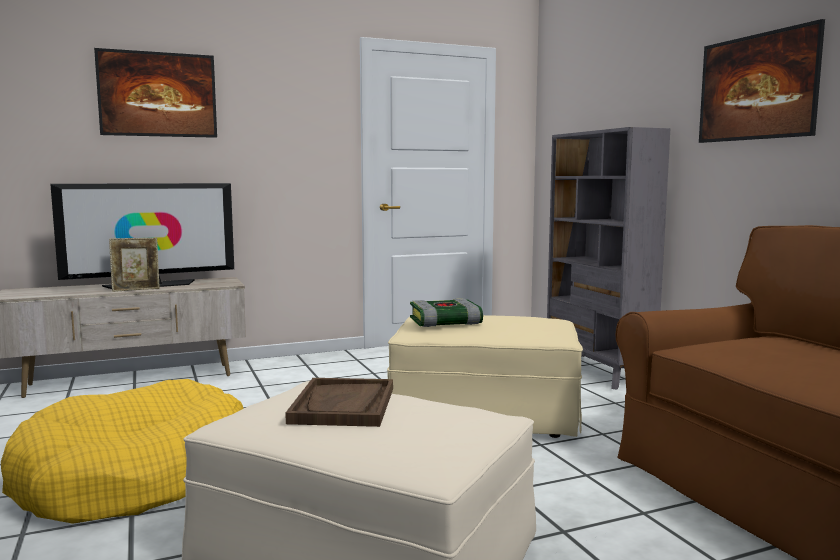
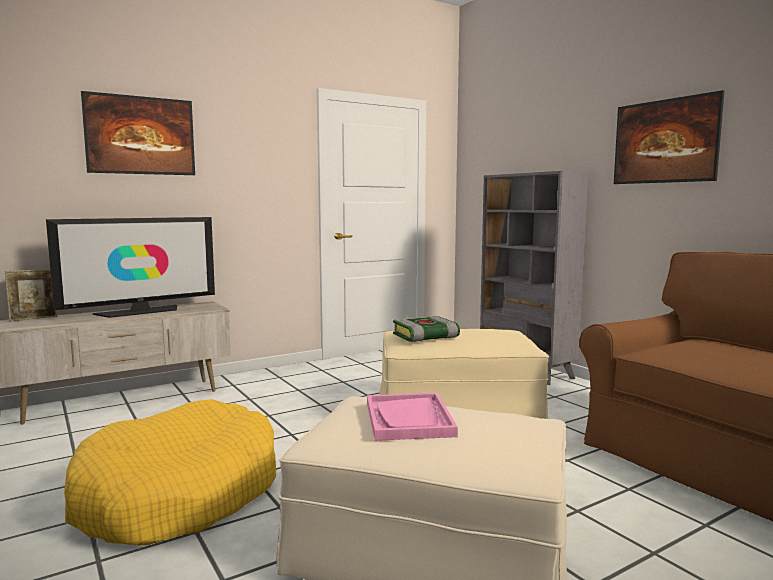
camera: 10 degrees left, 0 degrees up
picture frame [109,238,160,292] -> picture frame moved to [5,269,58,322]
brown tray [285,378,393,427] -> pink tray [367,393,458,441]

